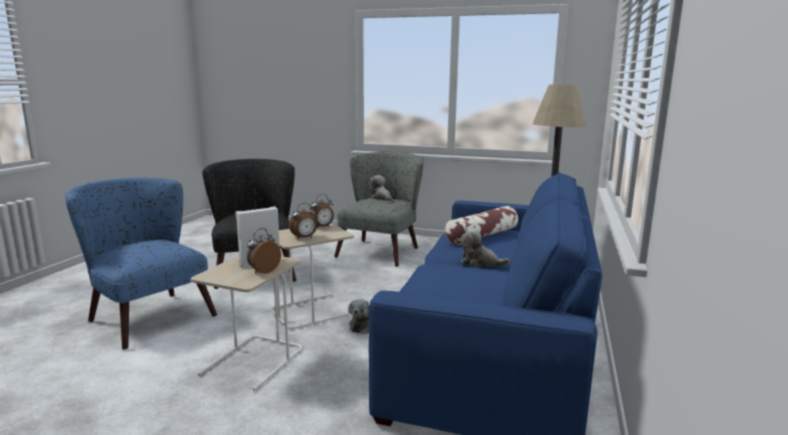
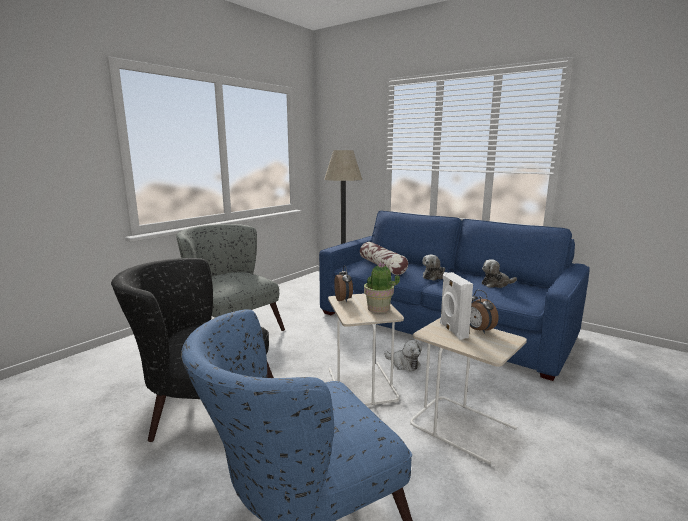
camera: 70 degrees left, 0 degrees up
alarm clock [289,203,317,239] -> potted plant [364,263,400,313]
plush toy [369,175,392,201] -> plush toy moved to [482,259,517,288]

